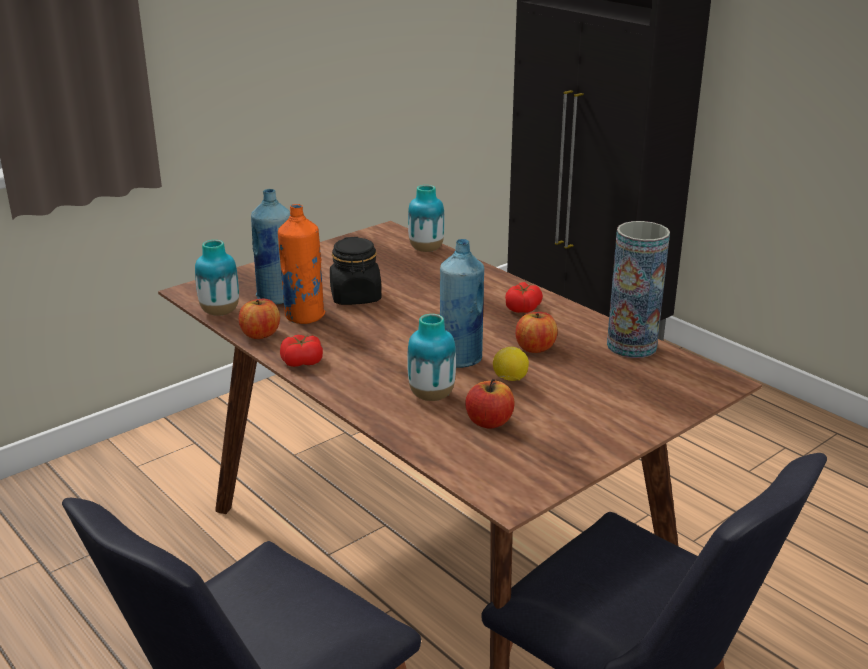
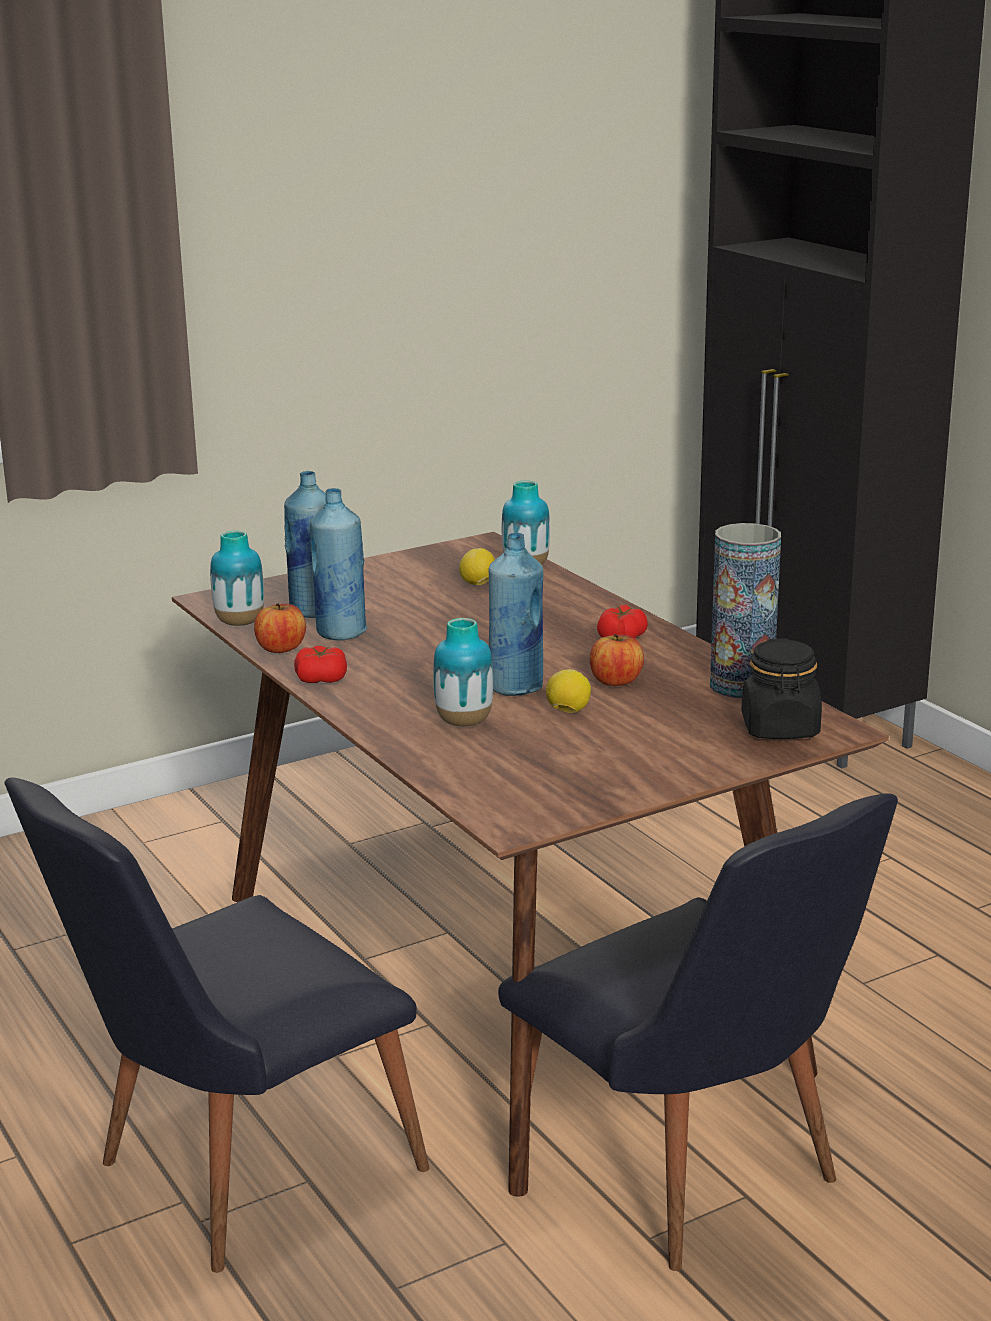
camera: 10 degrees right, 5 degrees down
orange bottle [278,204,325,324] -> blue bottle [310,488,368,641]
black jar [330,237,381,305] -> black jar moved to [741,639,822,739]
apple [465,379,514,429] -> none
none -> lemon [459,548,495,585]

